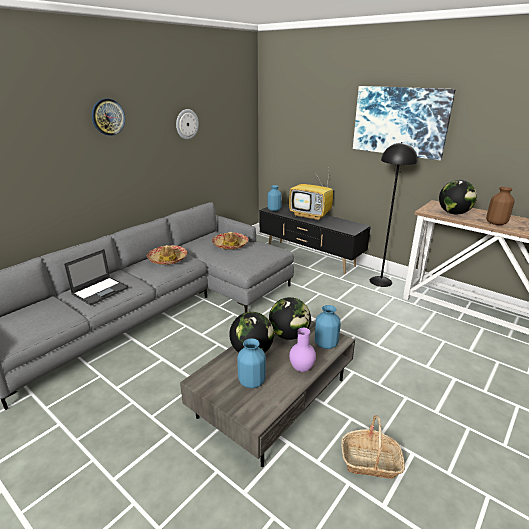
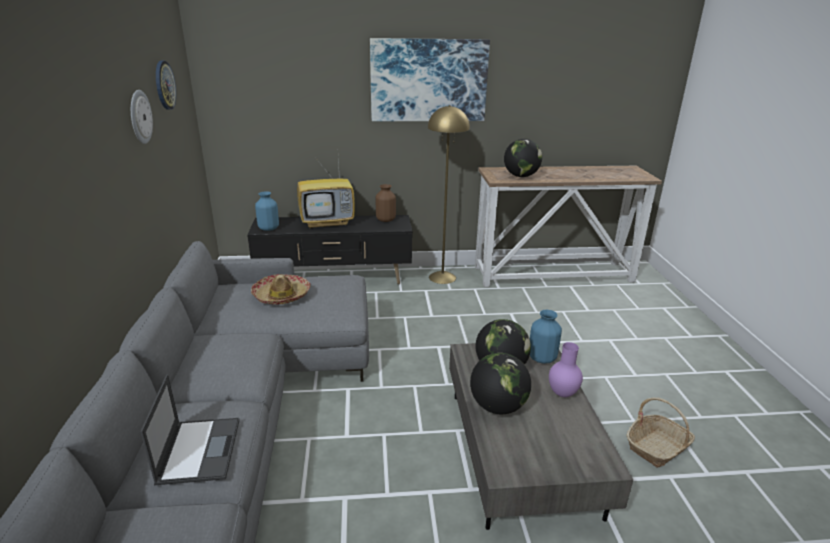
camera: 45 degrees left, 0 degrees up
wall clock [92,99,125,136] -> wall clock moved to [156,61,176,110]
hat [146,245,187,265] -> none
blue vase [237,338,266,389] -> none
black floor lamp [370,142,417,287] -> yellow floor lamp [428,105,470,284]
brown vase [486,187,515,225] -> brown vase moved to [376,184,396,222]

